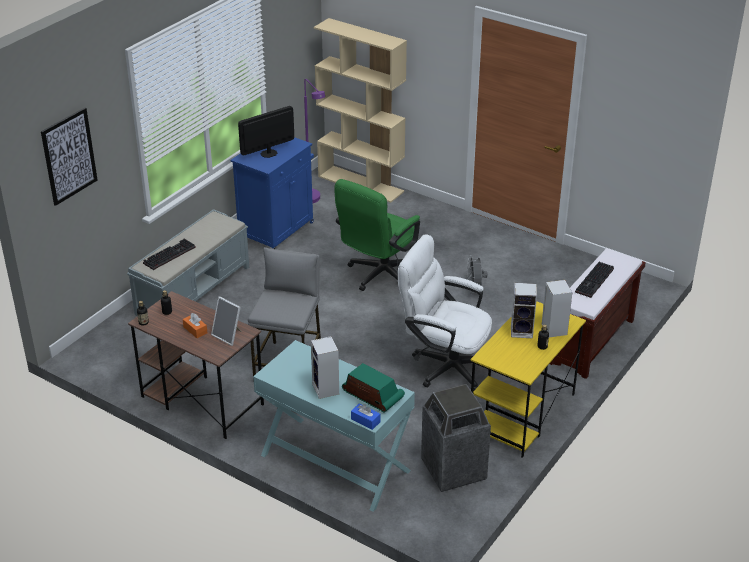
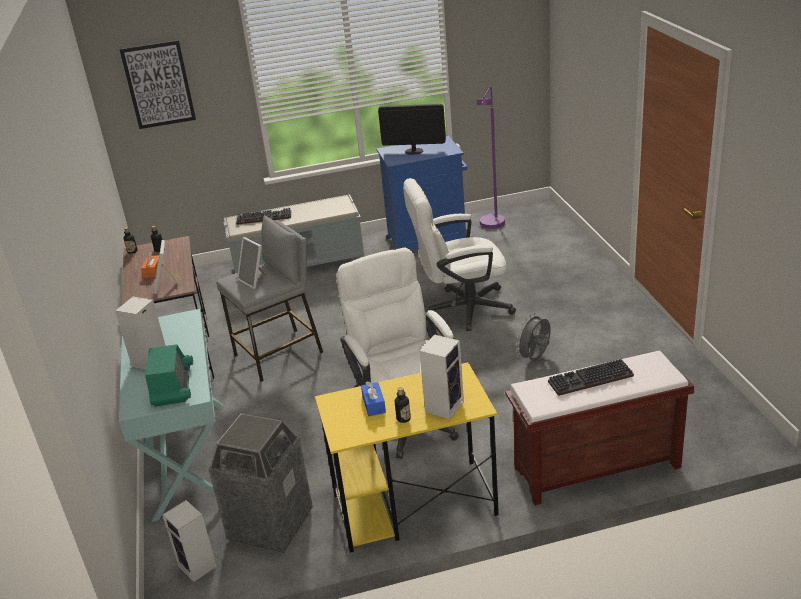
camera: 45 degrees right, 5 degrees down
beige bookcase [314,18,407,203] -> none
green office chair [334,179,420,291] -> white office chair [403,178,516,331]
blue tissue box [351,403,380,430] -> blue tissue box moved to [361,381,386,416]
speaker [511,283,537,338] -> speaker moved to [162,500,217,582]
none -> picture frame [237,237,269,289]

